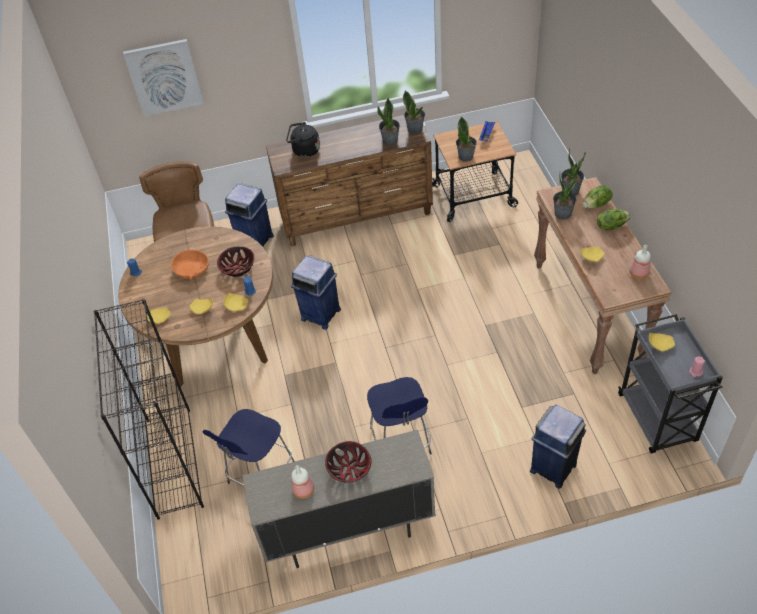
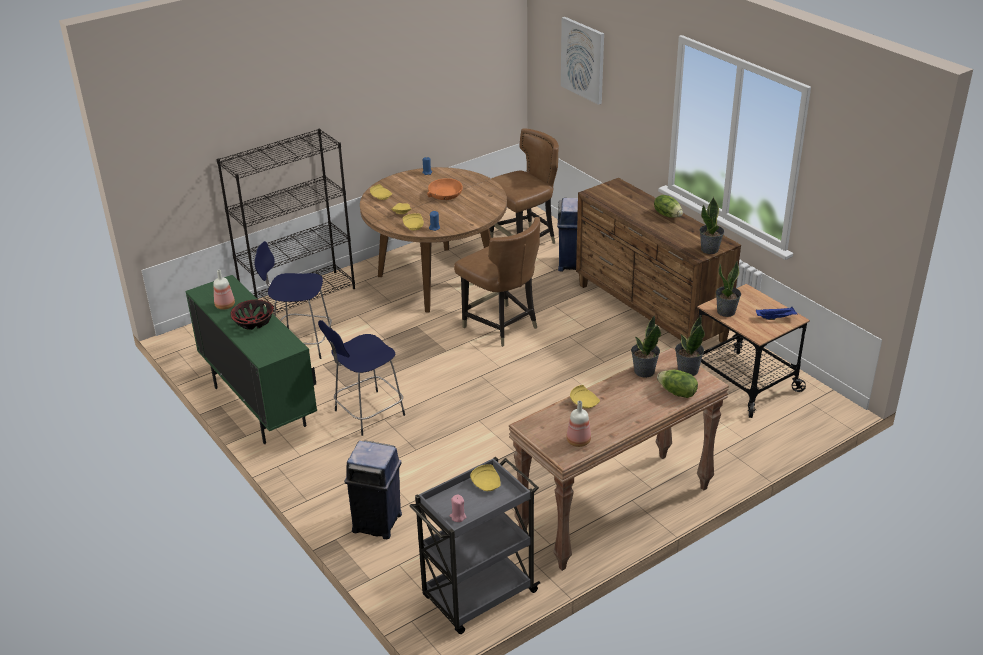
camera: 65 degrees right, 15 degrees down
bowl [217,246,254,277] -> none
beige cabinet [242,430,436,568] -> green cabinet [185,275,317,444]
black kettle [286,122,320,157] -> none
blue trash can [291,256,341,330] -> brown chair [454,217,540,347]
potted plant [377,98,400,145] -> none
lettuce [597,209,631,231] -> lettuce moved to [654,195,683,218]

